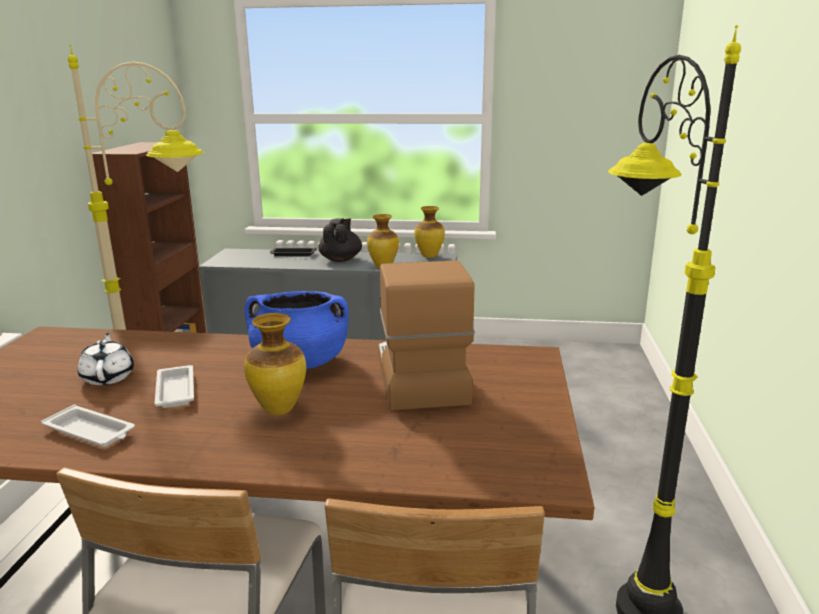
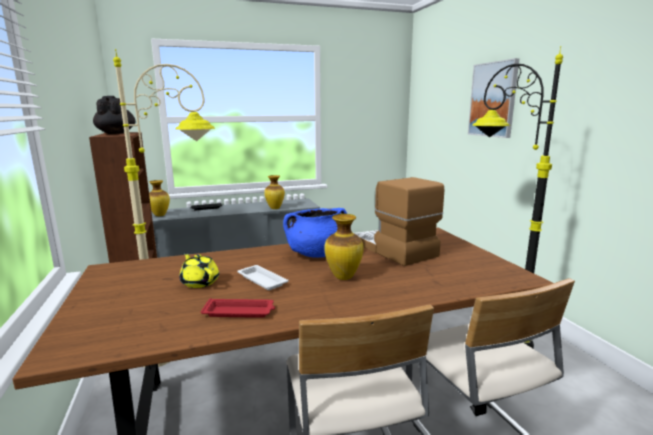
camera: 25 degrees left, 5 degrees down
white tray [41,404,135,447] -> red tray [201,298,275,317]
white teapot [78,333,134,385] -> yellow teapot [180,253,219,288]
black teapot [319,218,362,262] -> black teapot moved to [93,96,136,134]
vase [415,206,445,258] -> vase moved to [149,180,170,216]
none -> picture [468,58,520,138]

